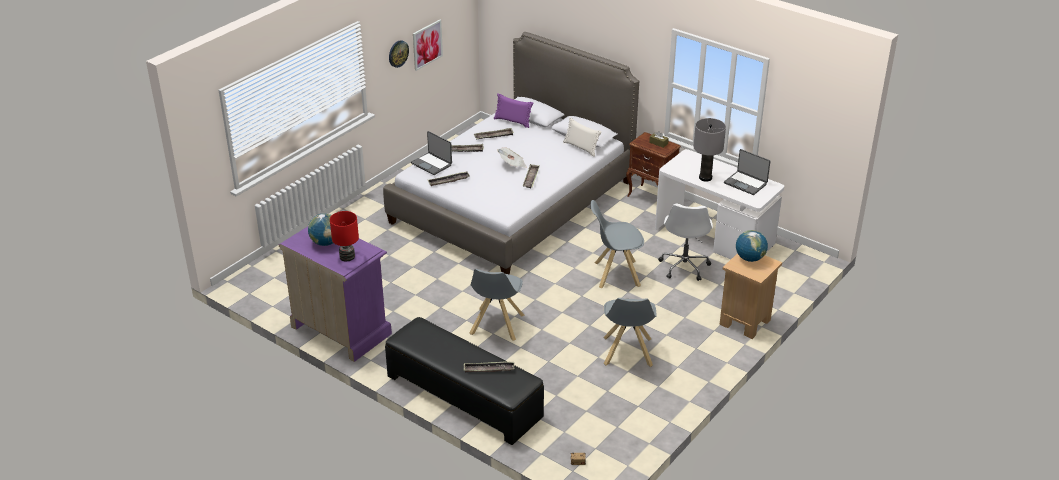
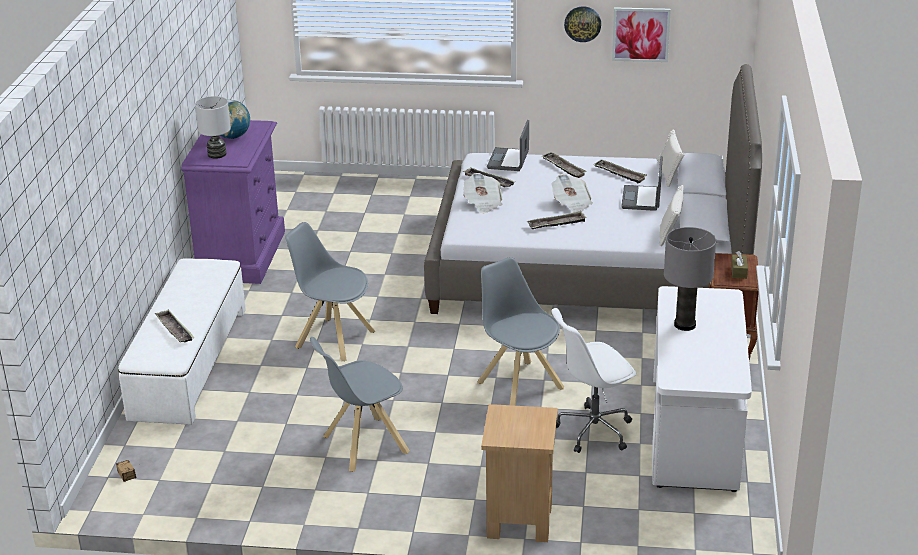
camera: 60 degrees right, 5 degrees down
red table lamp [330,211,359,261] -> grey table lamp [195,96,231,159]
black bench [385,317,544,445] -> white bench [118,258,246,425]
grey chair [469,269,525,341] -> grey chair turned 45 degrees clockwise [285,222,375,361]
purple pillow [494,93,533,128] -> white pillow [656,129,684,187]
laptop [724,149,771,195] -> laptop moved to [621,156,663,211]
globe [736,230,768,262] -> none
none -> newspaper [463,173,503,213]

